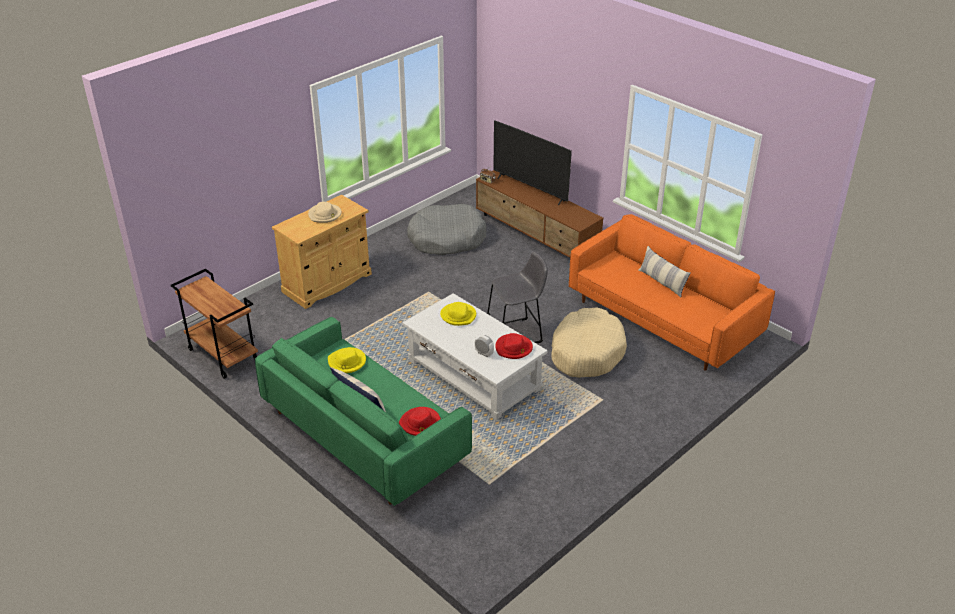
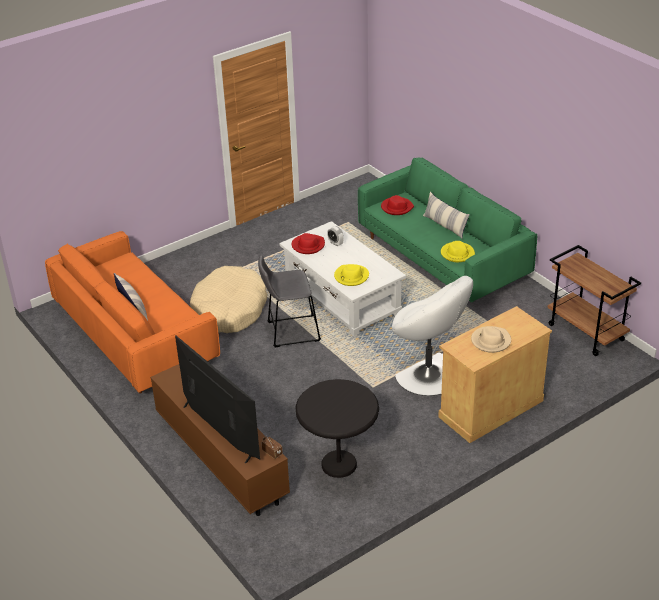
camera: 170 degrees left, 0 degrees up
grey dog bed [407,204,486,255] -> black side table [296,379,379,478]
none -> white armchair [392,276,473,396]

